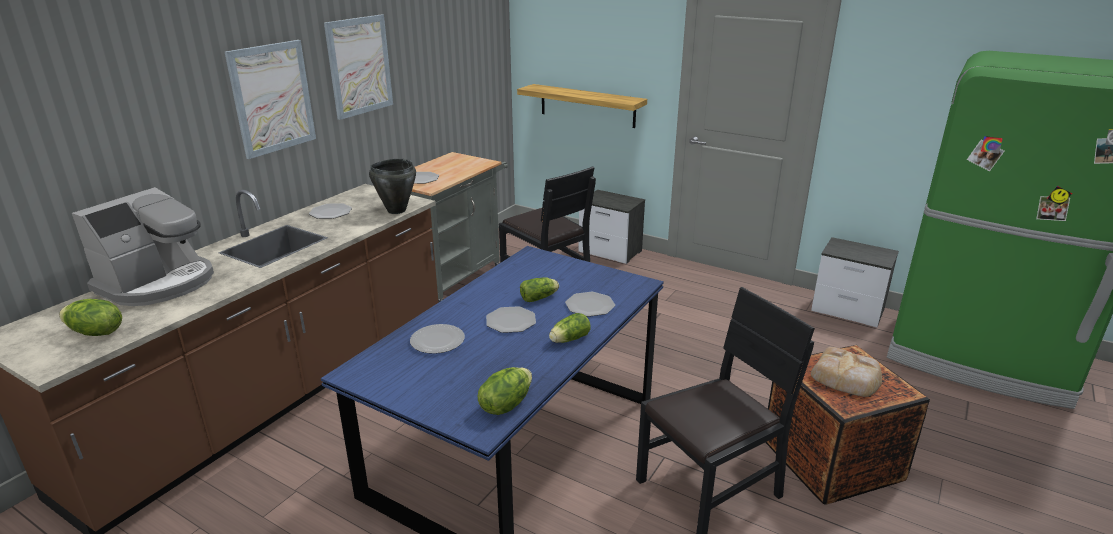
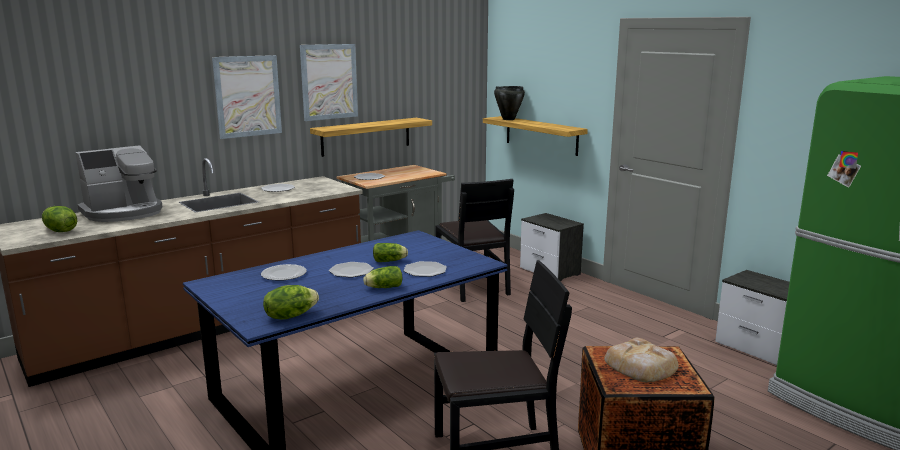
camera: 20 degrees right, 10 degrees down
black cooking pot [369,159,416,214] -> black cooking pot moved to [494,86,525,120]
none -> shelf [310,118,432,157]

